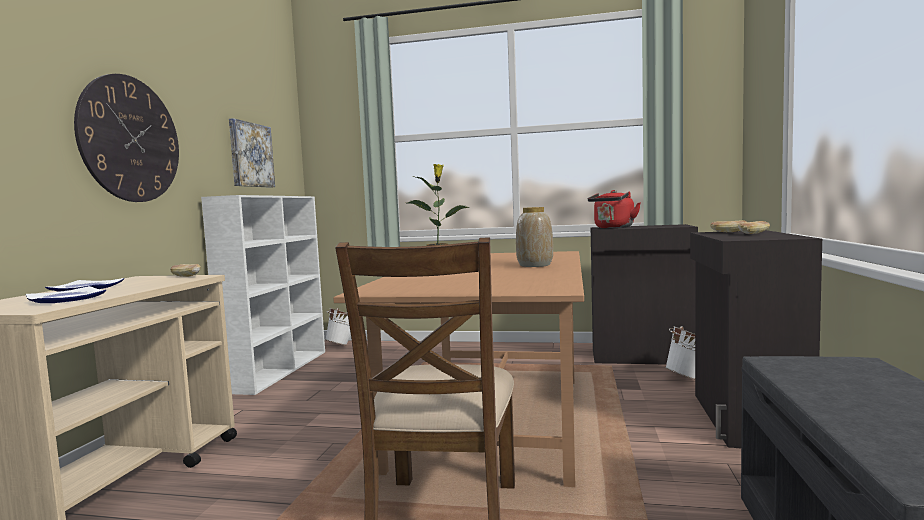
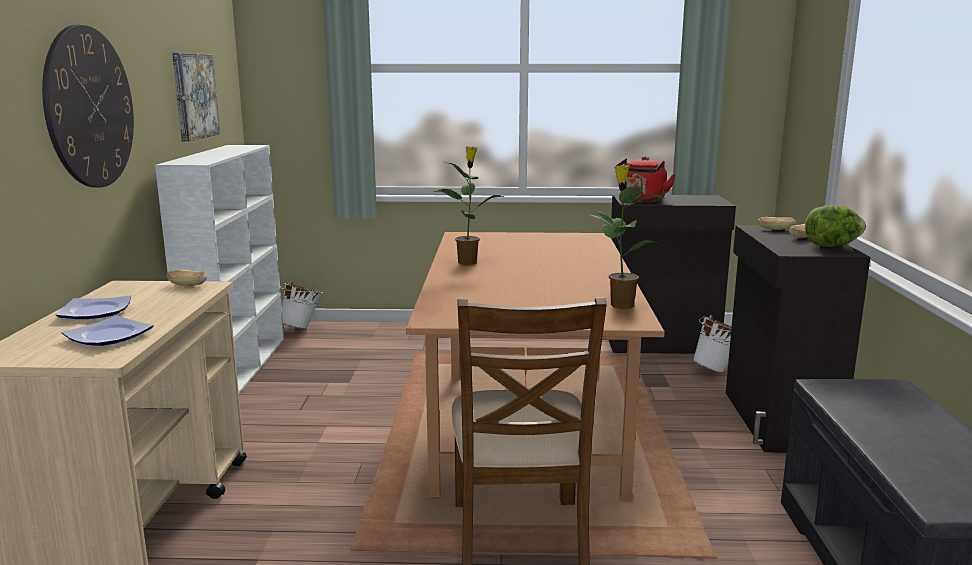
camera: 10 degrees left, 10 degrees up
vase [516,207,553,267] -> none
none -> potted plant [587,165,667,309]
none -> lettuce [805,205,866,247]

